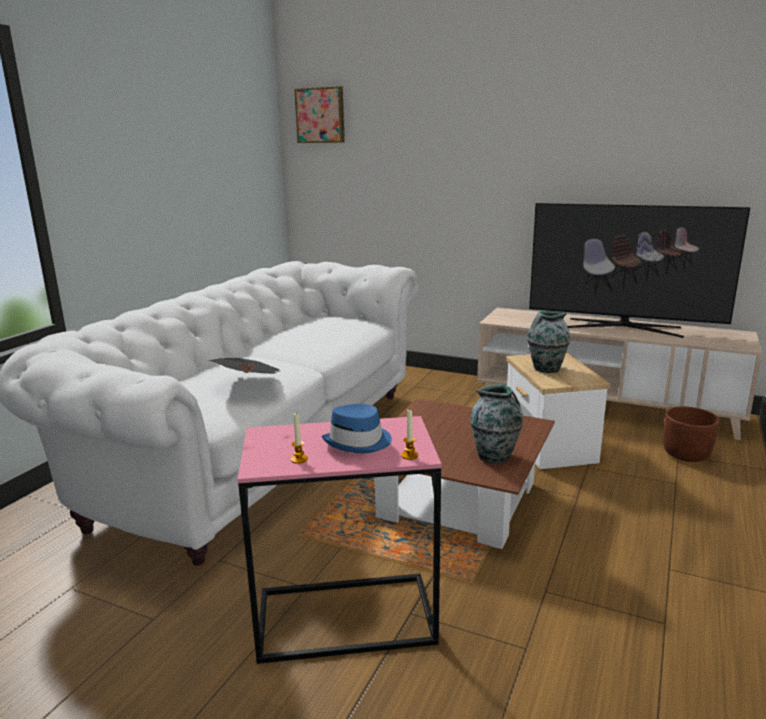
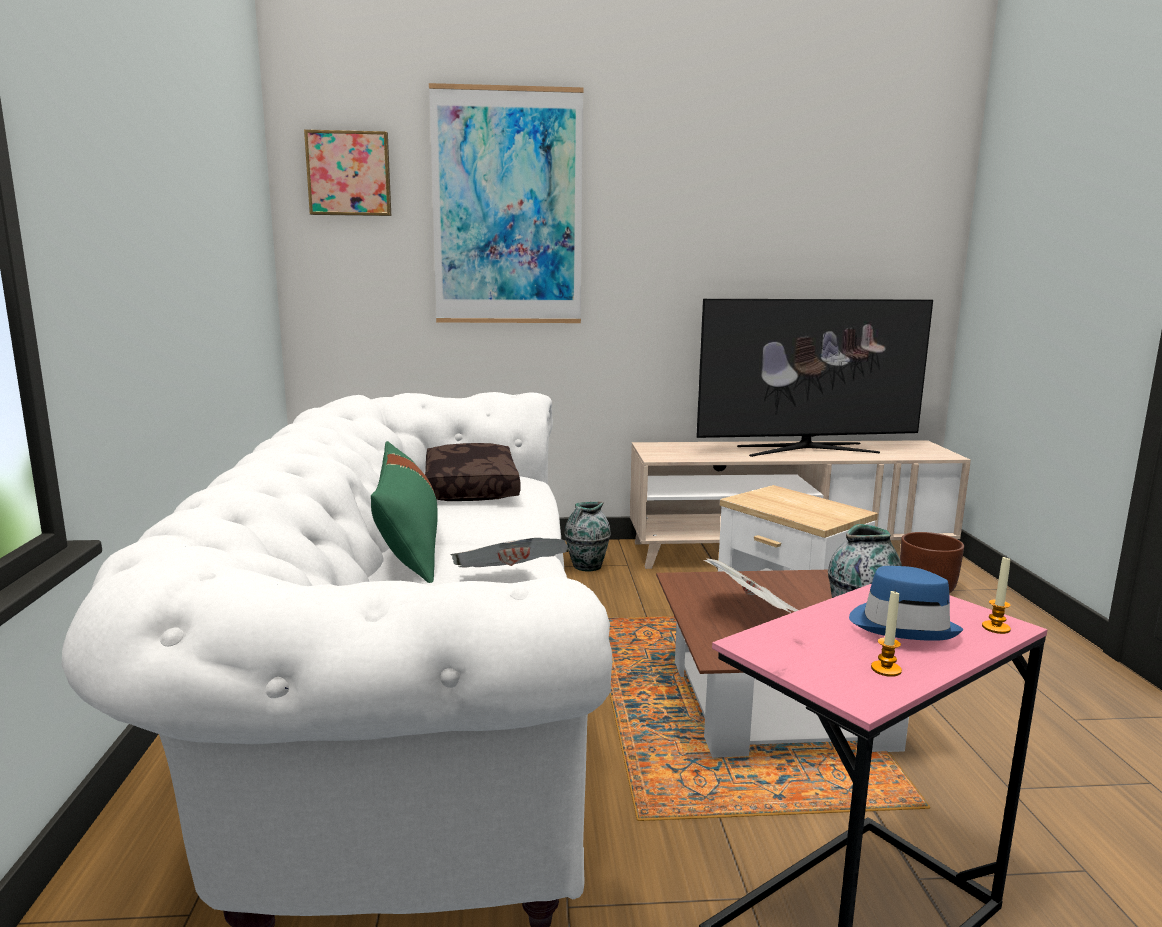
camera: 30 degrees left, 5 degrees down
vase [527,311,570,373] -> vase moved to [564,502,611,572]
none -> green pillow [371,441,438,583]
none -> brown pillow [425,443,521,501]
none -> picture [429,83,584,323]
none -> newspaper [704,558,799,613]

